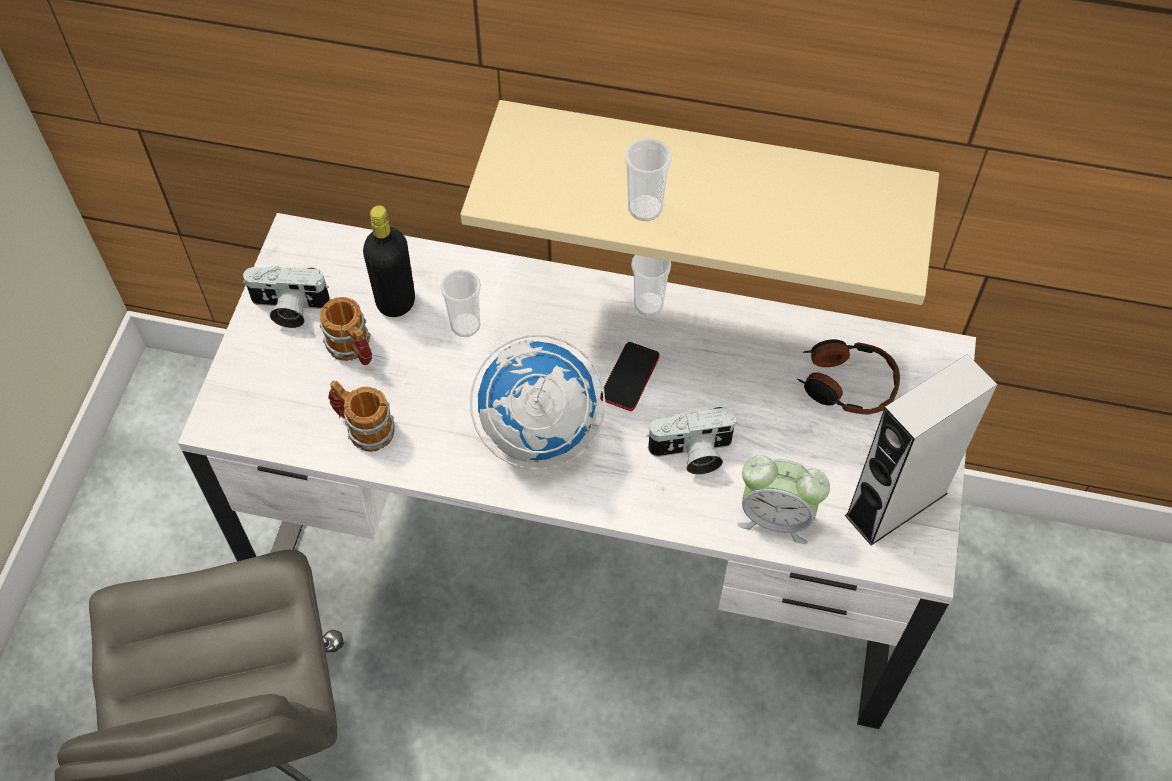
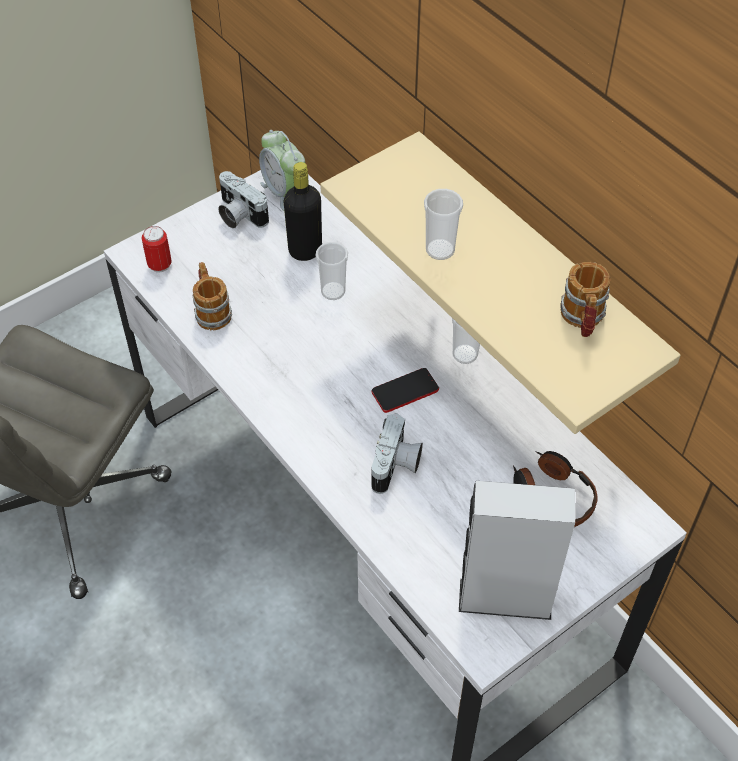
camera: 40 degrees right, 5 degrees down
mug [320,297,372,365] -> mug moved to [560,262,611,337]
globe [470,335,606,470] -> none
camera [646,407,737,475] -> camera turned 105 degrees counterclockwise [371,414,423,494]
alarm clock [737,455,830,544] -> alarm clock moved to [259,130,305,211]
none -> can [142,226,172,272]

